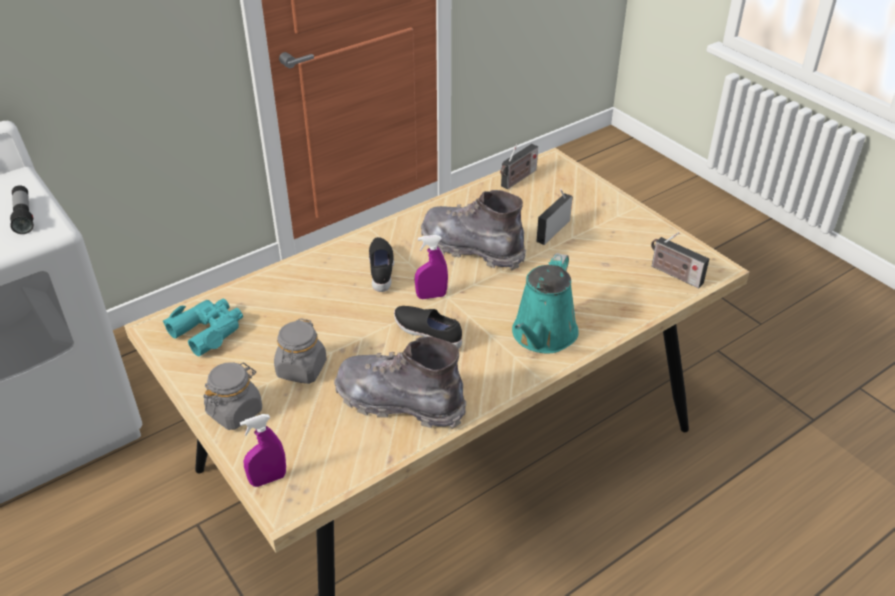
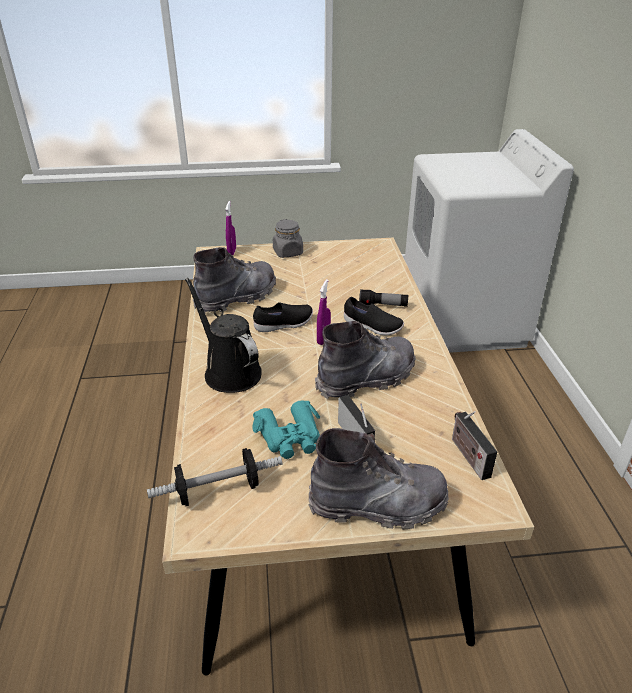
camera: 120 degrees right, 5 degrees down
flashlight [10,185,34,234] -> flashlight moved to [359,289,408,307]
turquoise binoculars [163,299,243,357] -> turquoise binoculars moved to [252,400,320,459]
grey jar [274,318,327,384] -> none
turquoise watering can [512,253,579,354] -> black watering can [185,278,262,393]
radio [651,232,709,288] -> dumbbell [147,448,283,506]
none -> grey boot [308,428,449,530]

